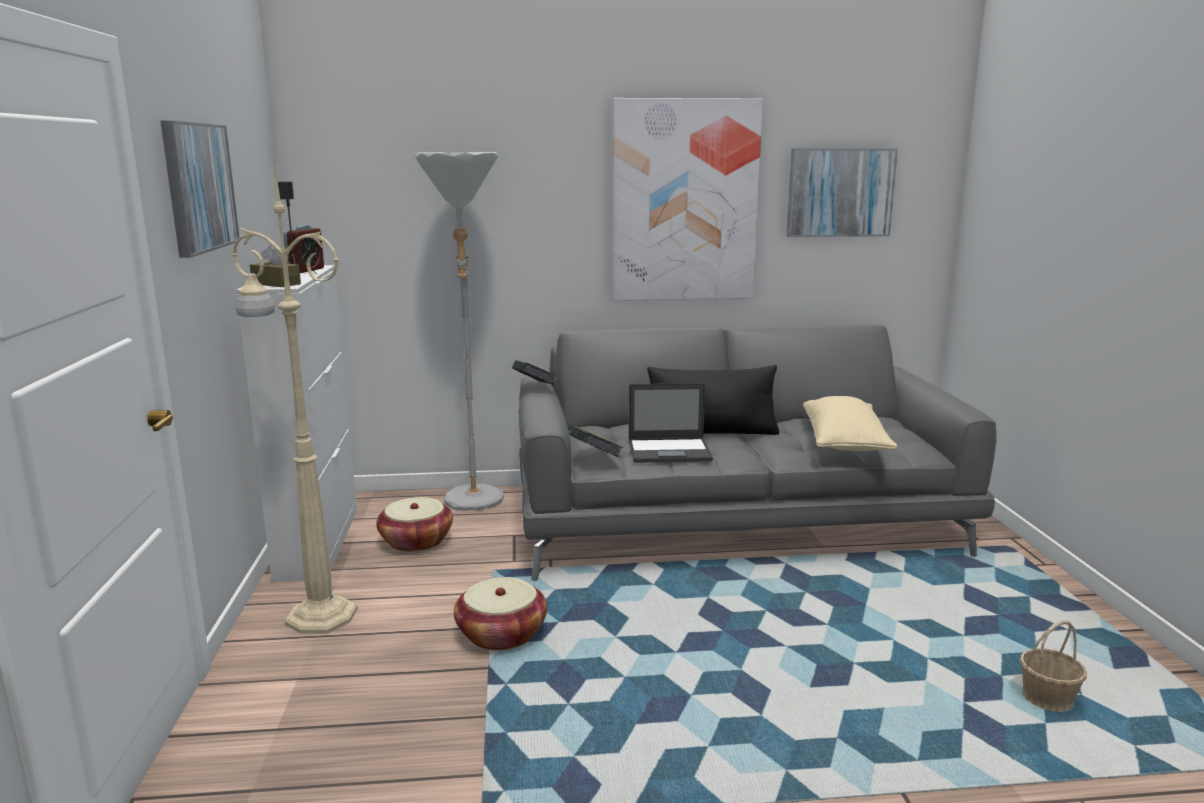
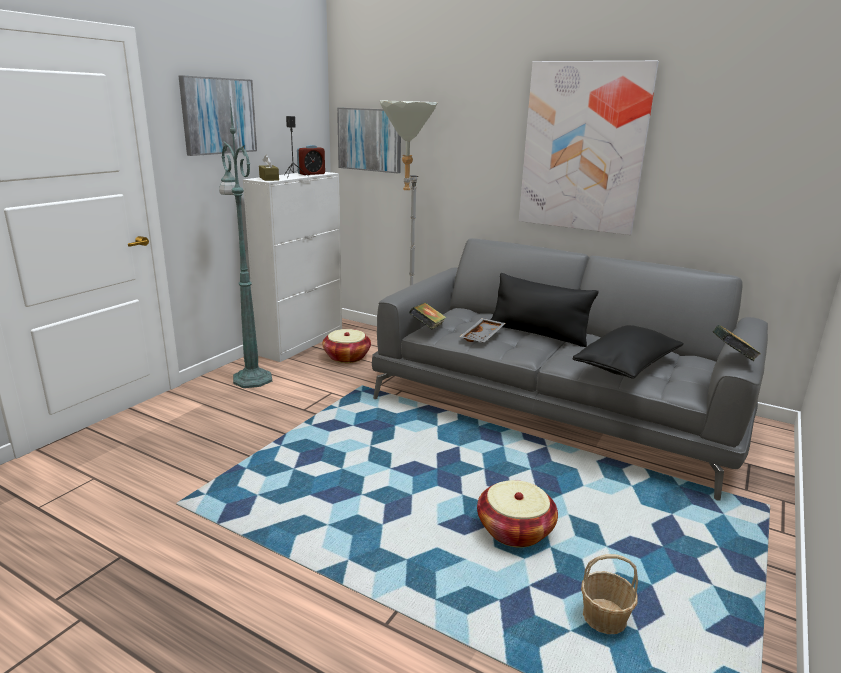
camera: 35 degrees right, 5 degrees up
beige floor lamp [232,155,358,634] -> green floor lamp [219,99,272,388]
basket [454,577,547,651] -> basket moved to [477,480,558,548]
book [512,360,558,385] -> book moved to [713,325,761,361]
laptop [629,383,713,463] -> grey tray [459,318,506,342]
picture [786,149,898,237] -> picture moved to [337,108,401,173]
beige pillow [803,396,897,451] -> black pillow [573,325,684,379]

